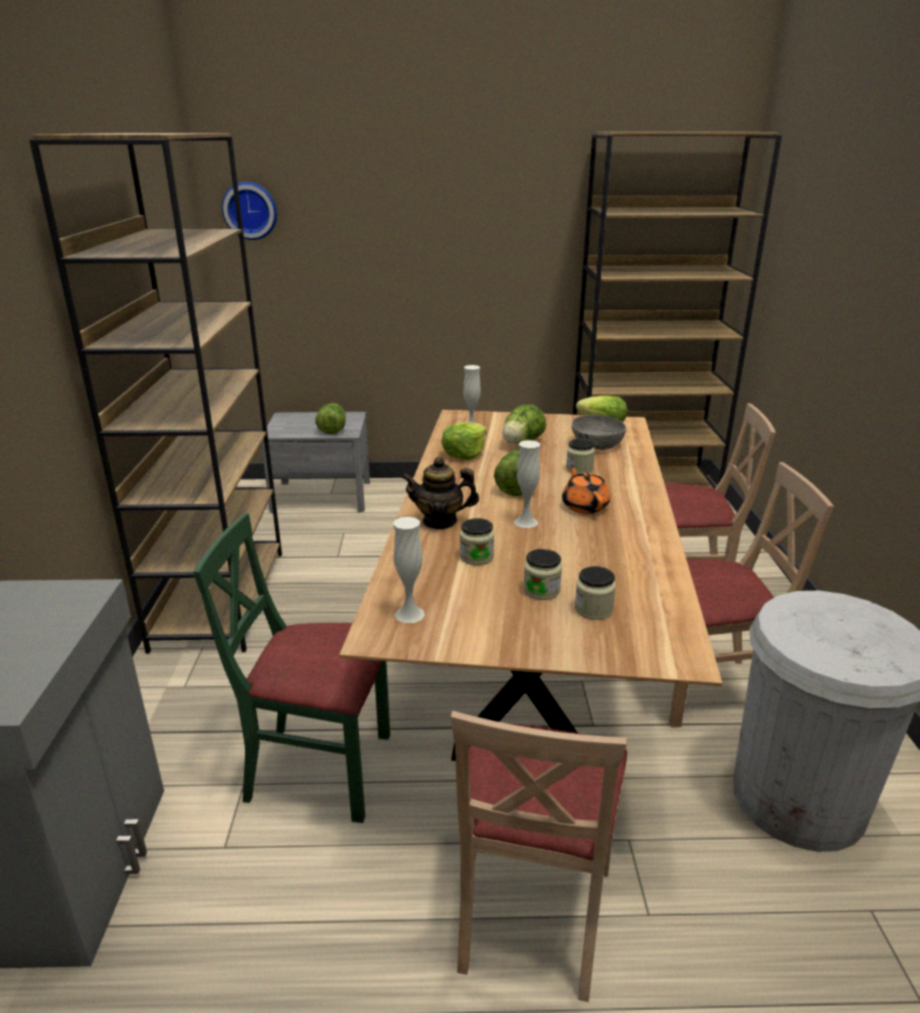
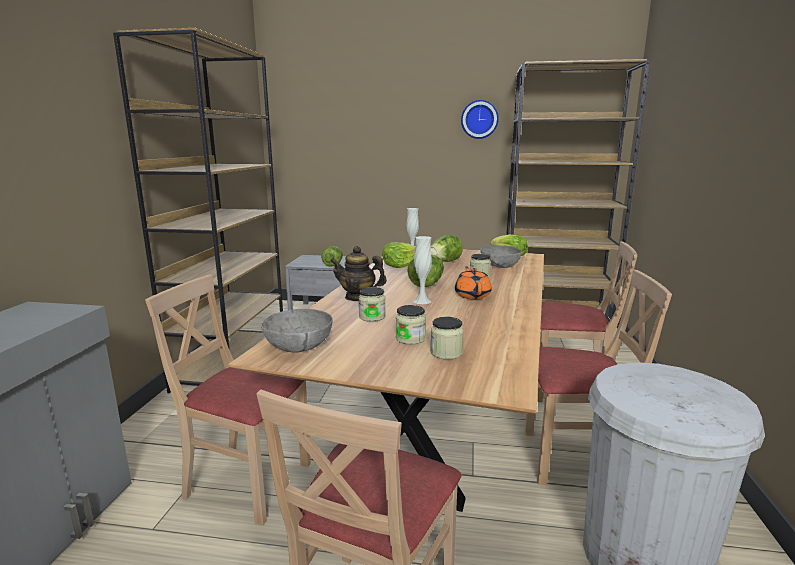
camera: 10 degrees right, 10 degrees down
green chair [193,513,390,823] -> beige chair [145,275,311,526]
wall clock [222,182,277,240] -> wall clock moved to [461,100,499,139]
white vase [393,517,425,623] -> grey bowl [261,309,332,353]

